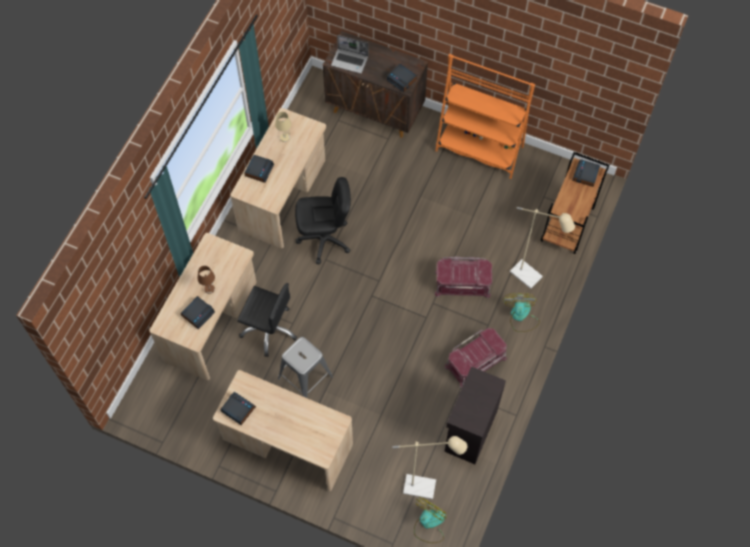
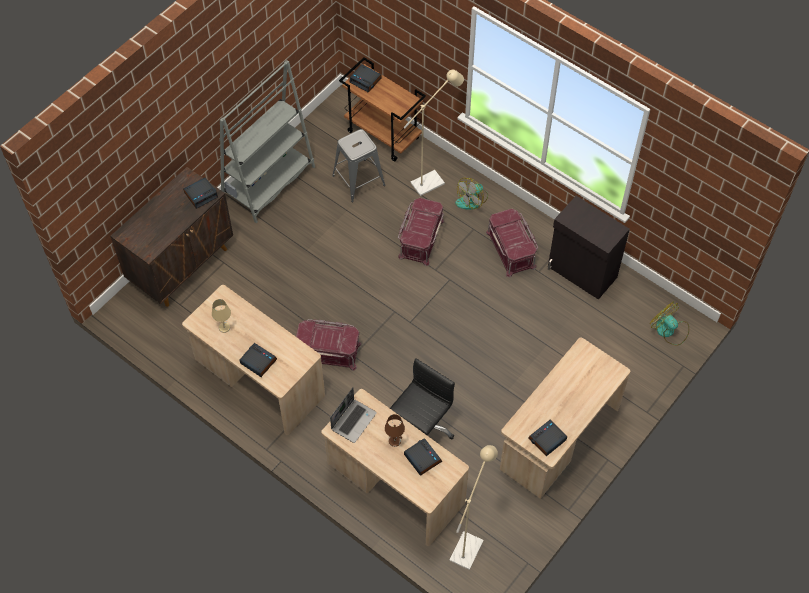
camera: 75 degrees left, 5 degrees down
grey stool [278,337,333,398] -> grey stool moved to [332,129,385,202]
black office chair [295,177,351,265] -> red storage box [296,319,362,371]
laptop [331,35,368,74] -> laptop moved to [330,387,377,443]
beige floor lamp [392,436,467,499] -> beige floor lamp moved to [449,445,498,570]
orange bookcase [435,54,535,179] -> grey bookcase [219,60,315,223]
fan [503,293,540,332] -> fan turned 60 degrees counterclockwise [455,178,488,210]

